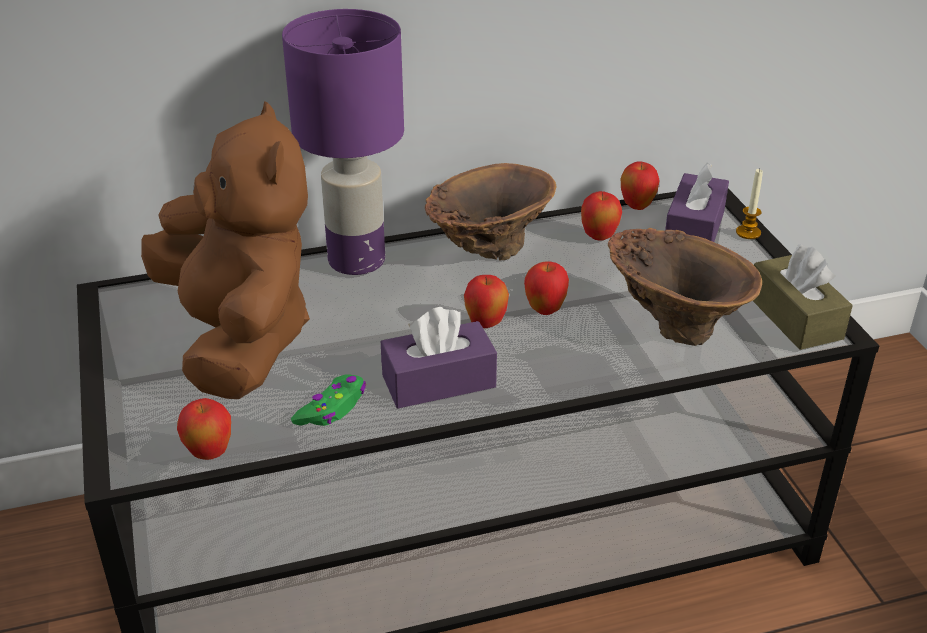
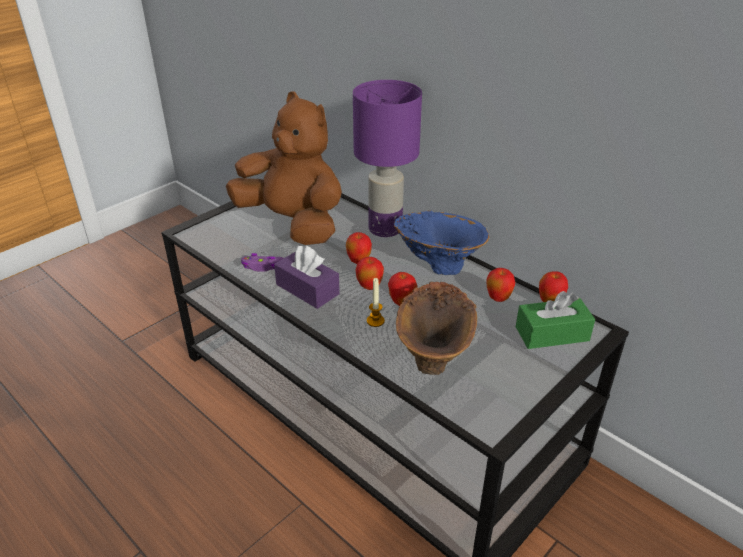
camera: 60 degrees right, 0 degrees up
brown plush toy [141,101,310,399] -> brown plush toy turned 90 degrees counterclockwise [226,92,342,245]
apple [177,398,231,460] -> apple moved to [346,232,372,264]
green game controller [291,375,366,426] -> purple game controller [241,253,284,272]
brown vase [425,163,557,260] -> blue vase [394,211,489,275]
purple tissue box [665,162,729,242] -> green tissue box [516,291,595,349]
candle [736,169,763,239] -> candle moved to [367,278,385,327]
brown tissue box [753,244,853,350] -> none

